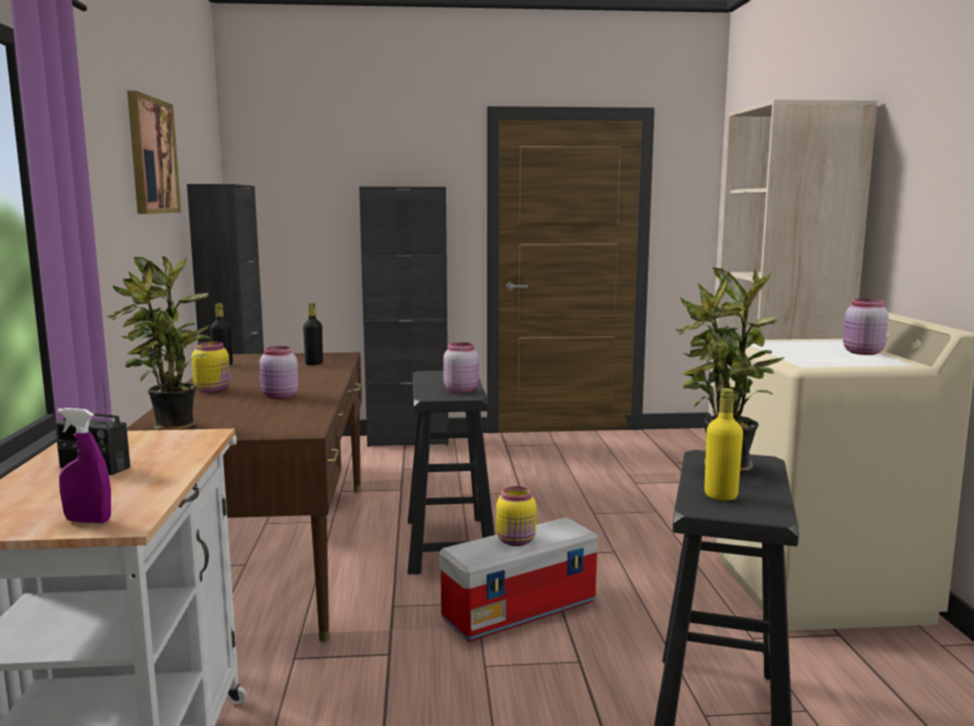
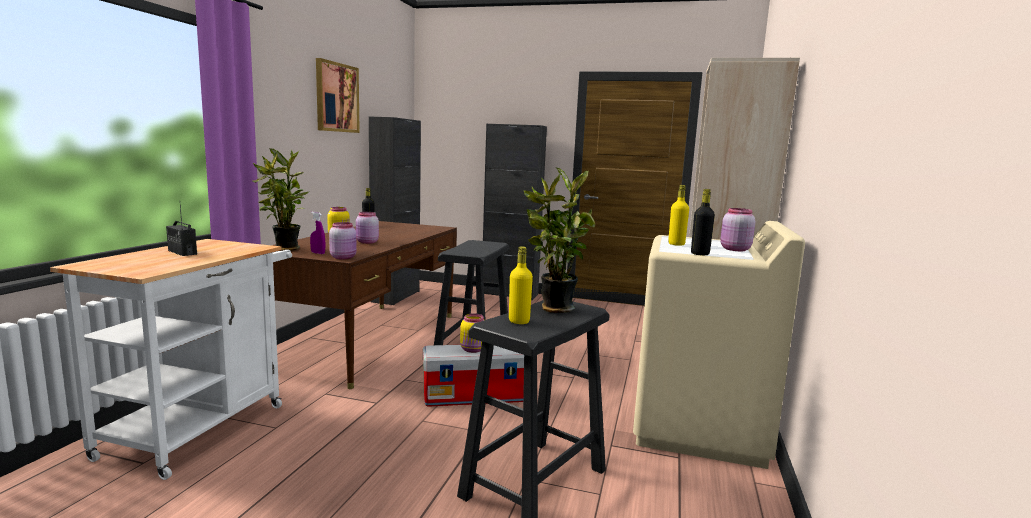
camera: 20 degrees right, 0 degrees up
purple spray bottle [57,408,111,523] -> purple spray bottle moved to [310,212,325,254]
black bottle [303,303,323,365] -> black bottle moved to [691,189,715,255]
pink jar [443,342,479,393] -> pink jar moved to [329,222,357,260]
none -> yellow bottle [668,185,689,246]

